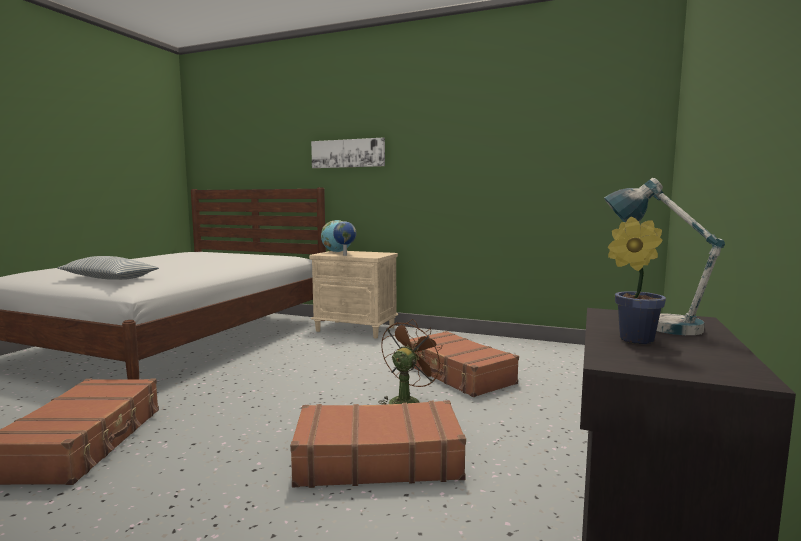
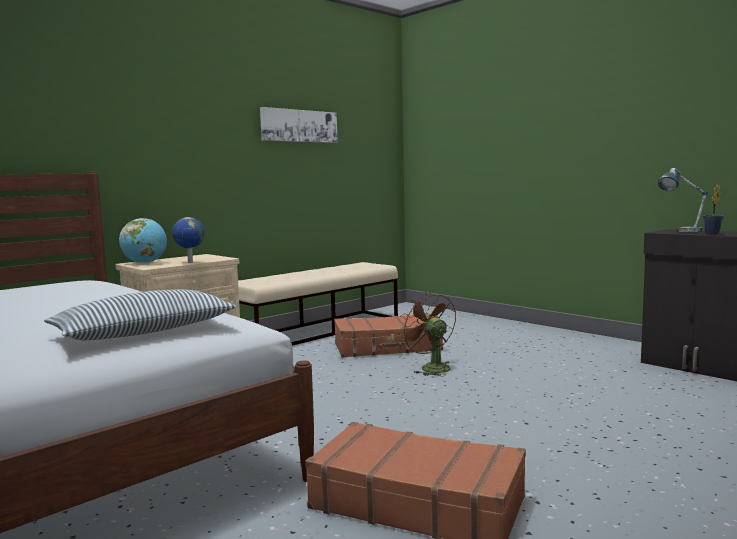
camera: 65 degrees left, 0 degrees up
brown suitcase [290,400,466,488] -> none
picture [311,137,385,168] -> picture moved to [260,107,338,143]
none -> beige bench [238,262,398,346]

